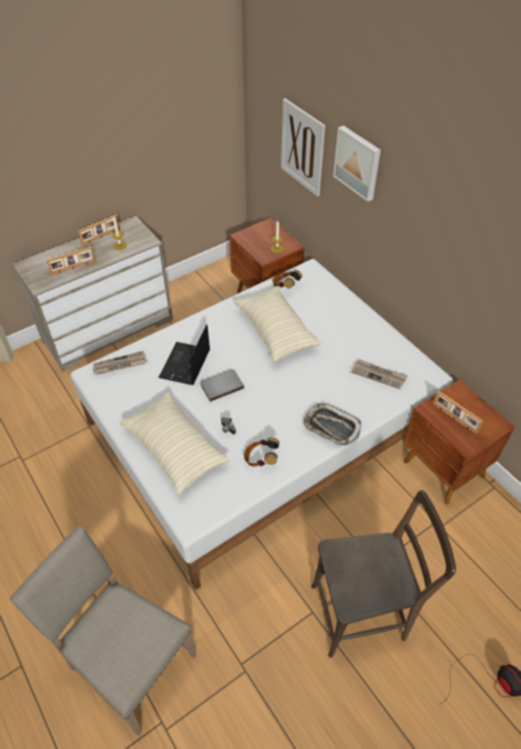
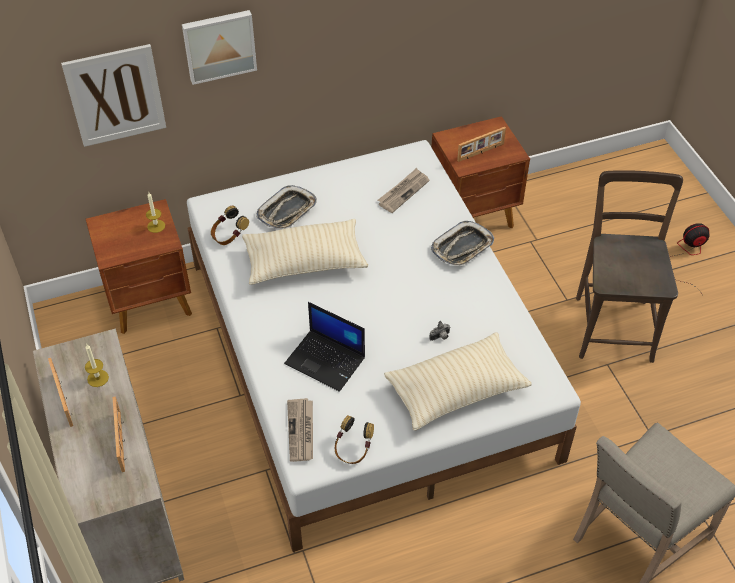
camera: 75 degrees left, 0 degrees up
grey book [200,369,244,402] -> none
headphones [244,437,279,466] -> headphones moved to [335,415,374,464]
none -> tray [256,185,317,229]

